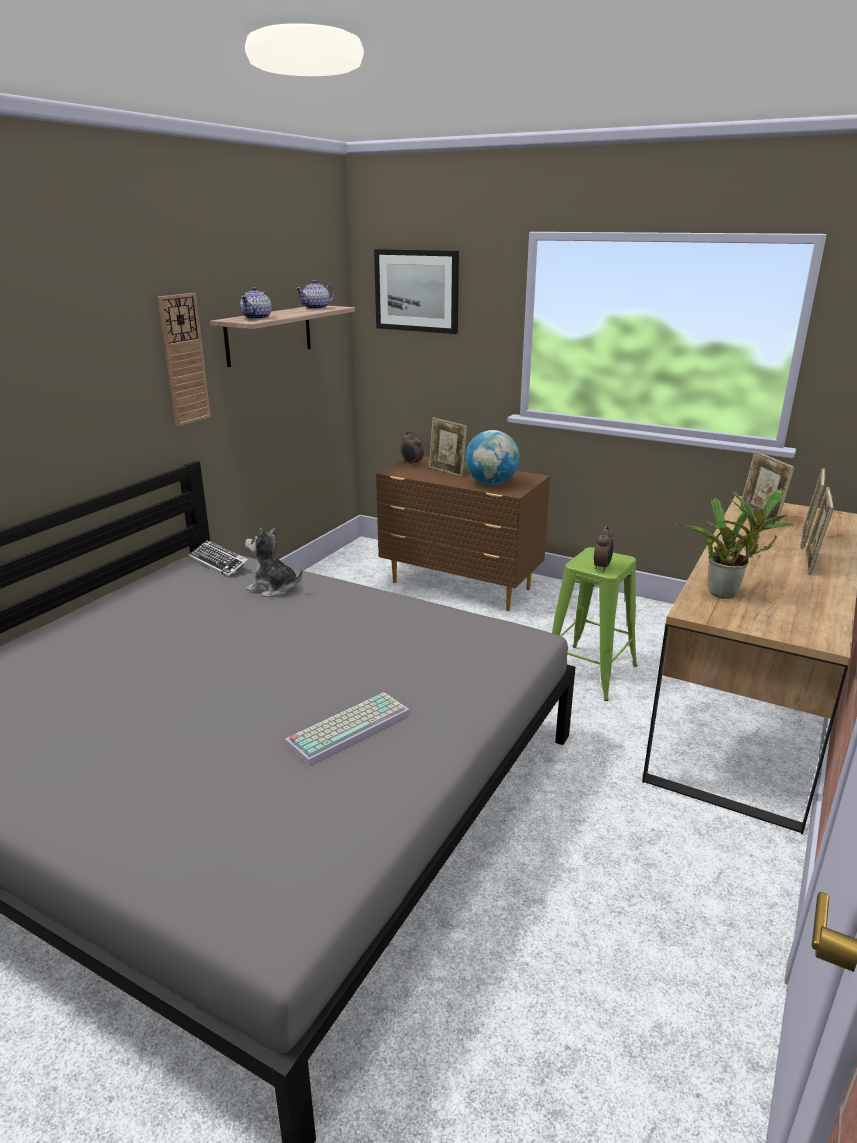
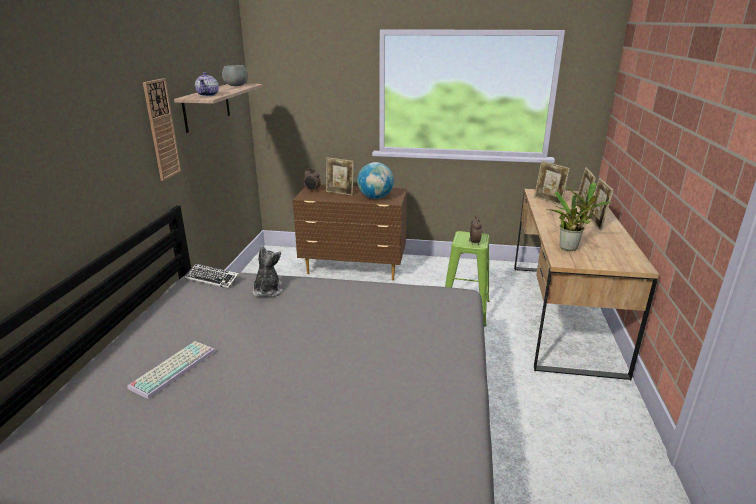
camera: 20 degrees left, 0 degrees up
plush toy [245,528,303,597] -> plush toy turned 90 degrees clockwise [253,246,283,297]
keyboard [284,692,410,765] -> keyboard moved to [127,341,216,399]
teapot [295,280,334,309] -> grey bowl [222,65,248,86]
picture [374,249,459,334] -> none

